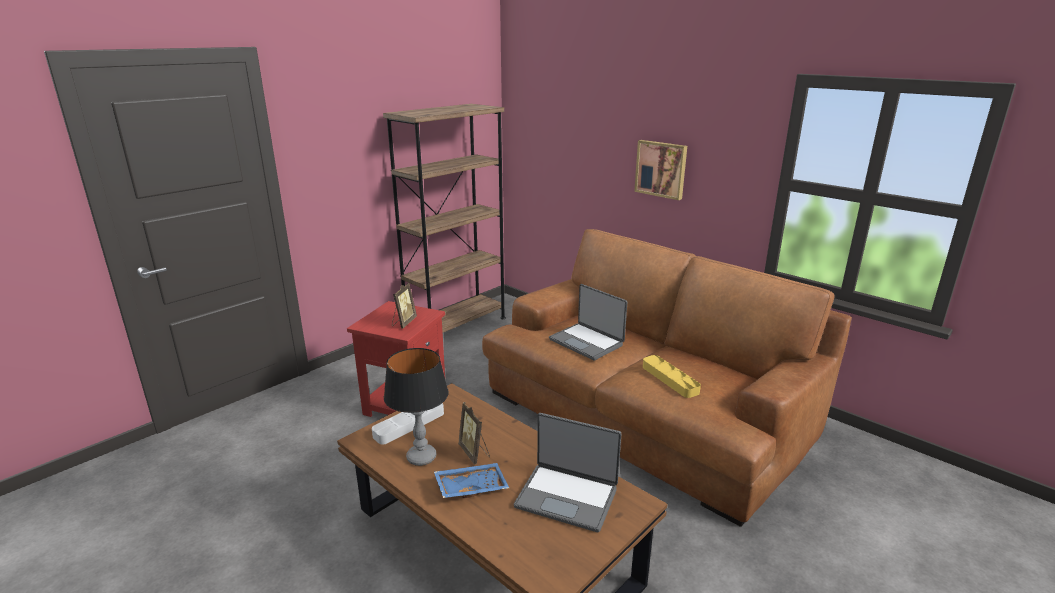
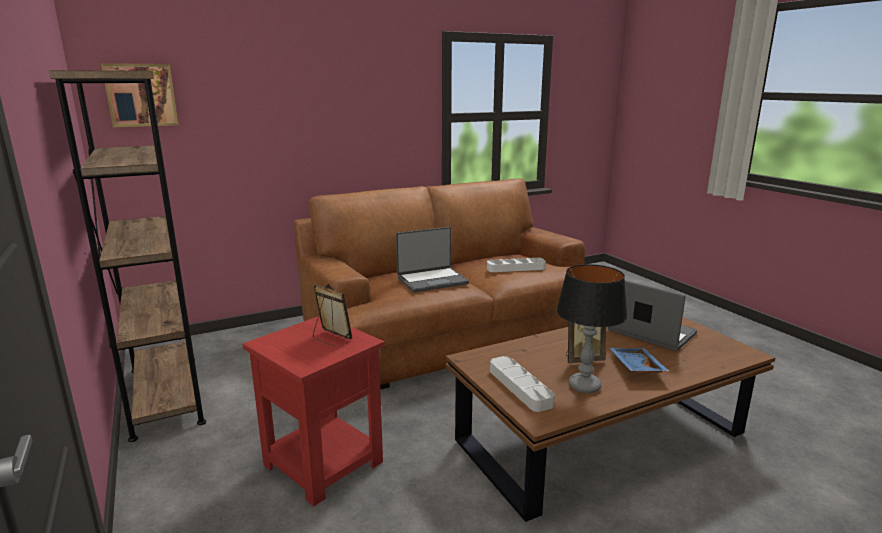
camera: 70 degrees left, 5 degrees down
laptop [514,413,621,533] -> laptop turned 90 degrees counterclockwise [608,280,697,351]
picture [634,140,687,200] -> picture moved to [101,63,178,127]
yellow tray [643,355,701,398] -> white tray [487,258,545,272]

